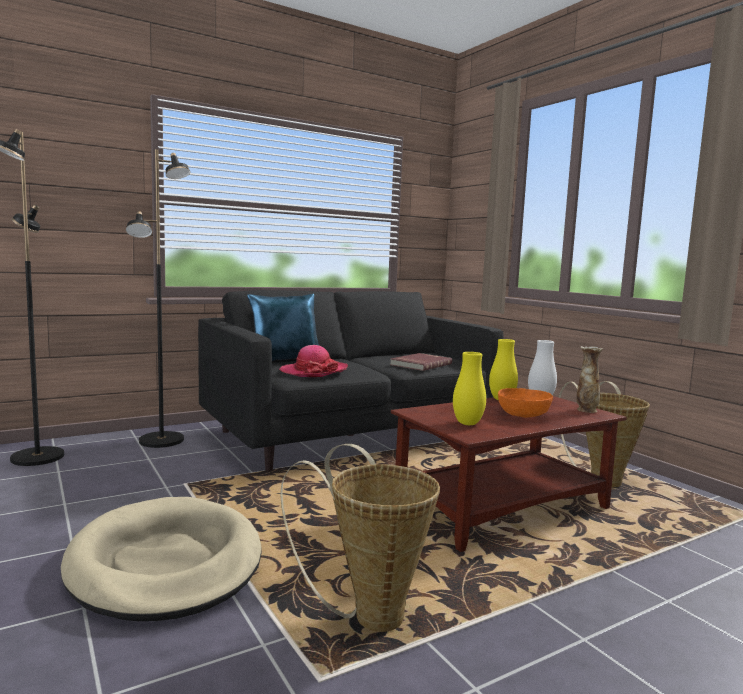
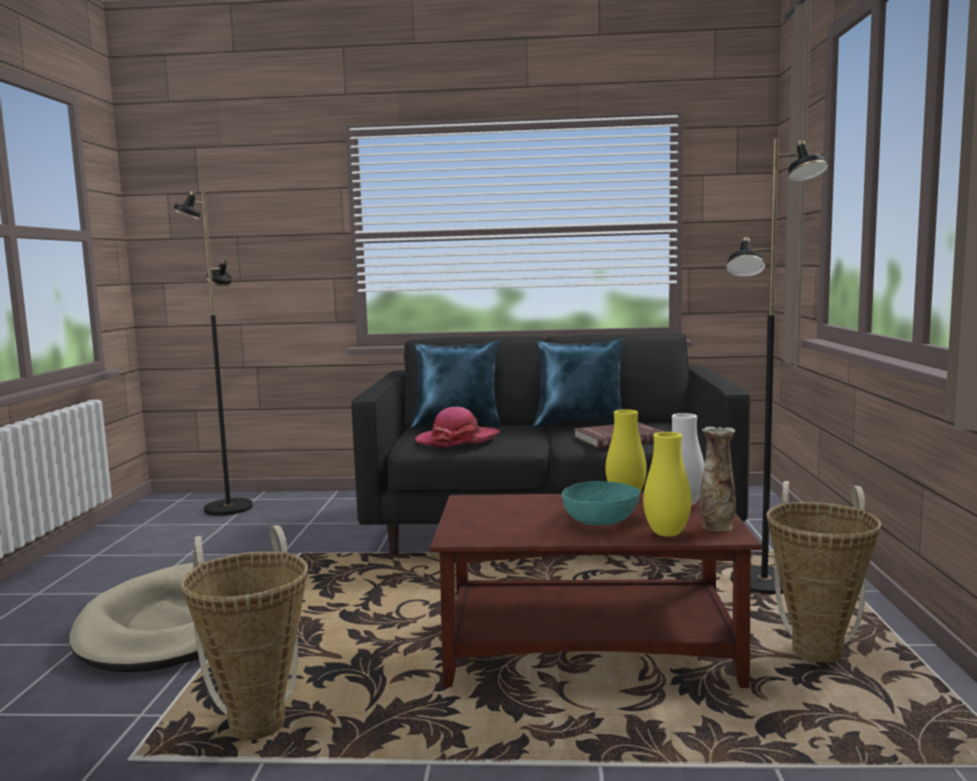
camera: 35 degrees right, 0 degrees up
black floor lamp [126,149,190,448] -> black floor lamp moved to [726,139,828,594]
yellow vase [453,352,486,425] -> yellow vase moved to [643,432,691,537]
orange bowl [498,388,553,418] -> turquoise bowl [562,481,640,525]
none -> blue pillow [533,339,624,428]

